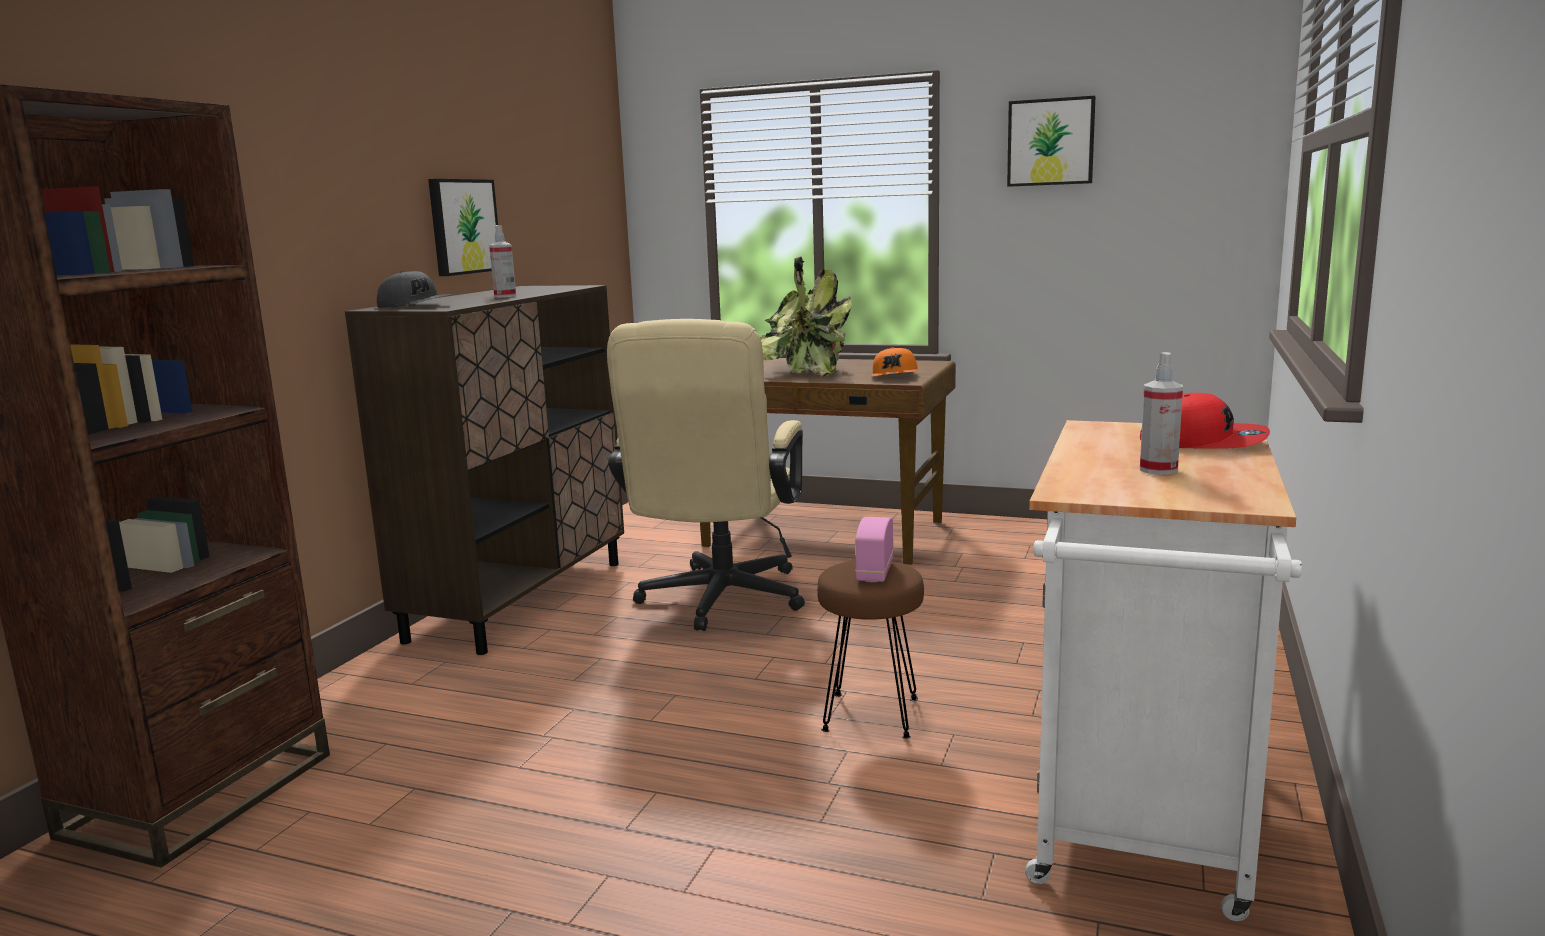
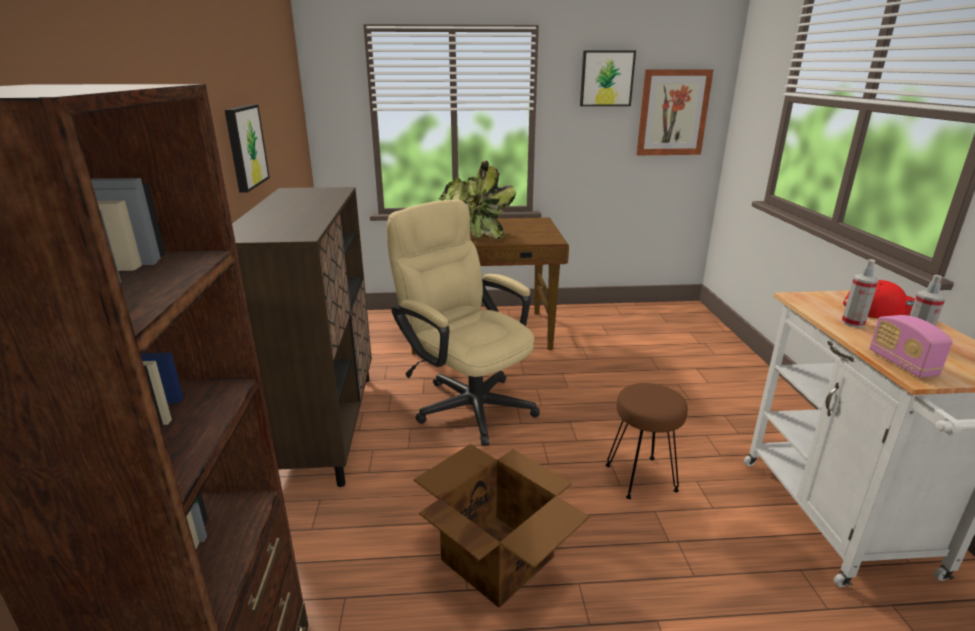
camera: 25 degrees left, 10 degrees up
grey cap [377,271,453,308] -> none
spray bottle [489,225,516,298] -> spray bottle moved to [841,259,879,328]
beige office chair [607,319,805,631] -> beige office chair turned 150 degrees clockwise [386,199,540,446]
radio [855,517,894,582] -> radio moved to [869,315,953,378]
orange cap [872,347,918,376] -> none
none -> cardboard box [414,444,589,608]
none -> picture [636,69,713,155]

